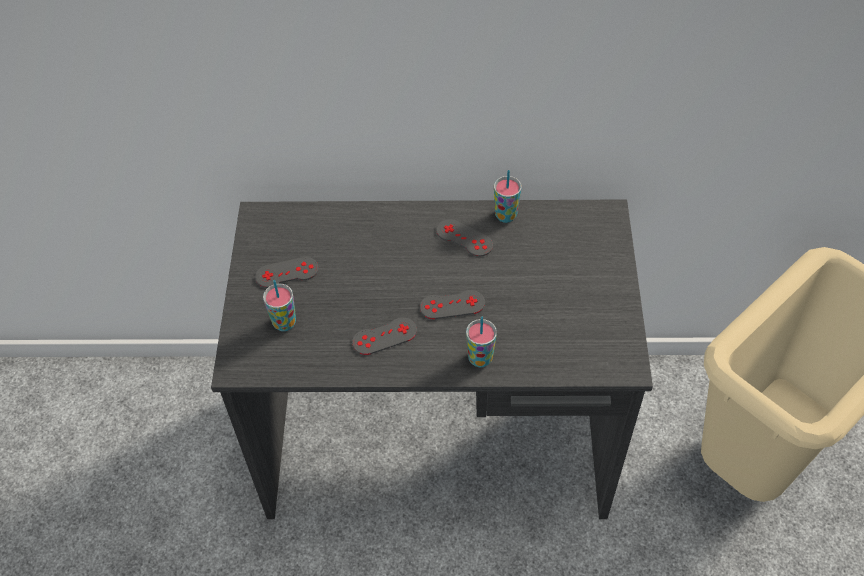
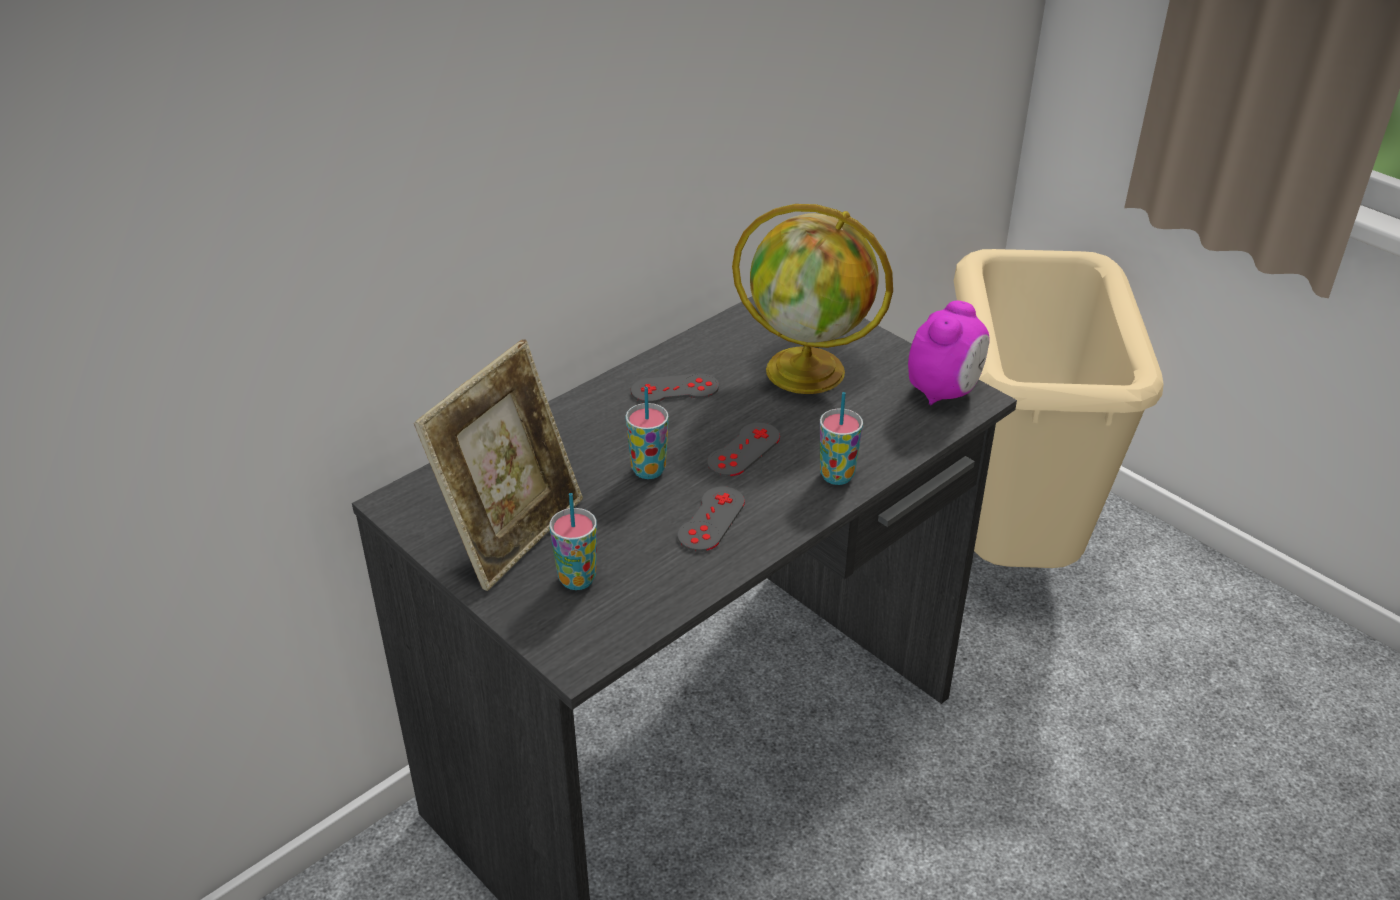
camera: 45 degrees left, 15 degrees down
grey game controller [255,257,319,288] -> picture frame [414,339,583,591]
cup [494,170,522,223] -> cup moved to [625,387,669,479]
none -> globe [732,204,893,394]
none -> alarm clock [908,301,990,405]

